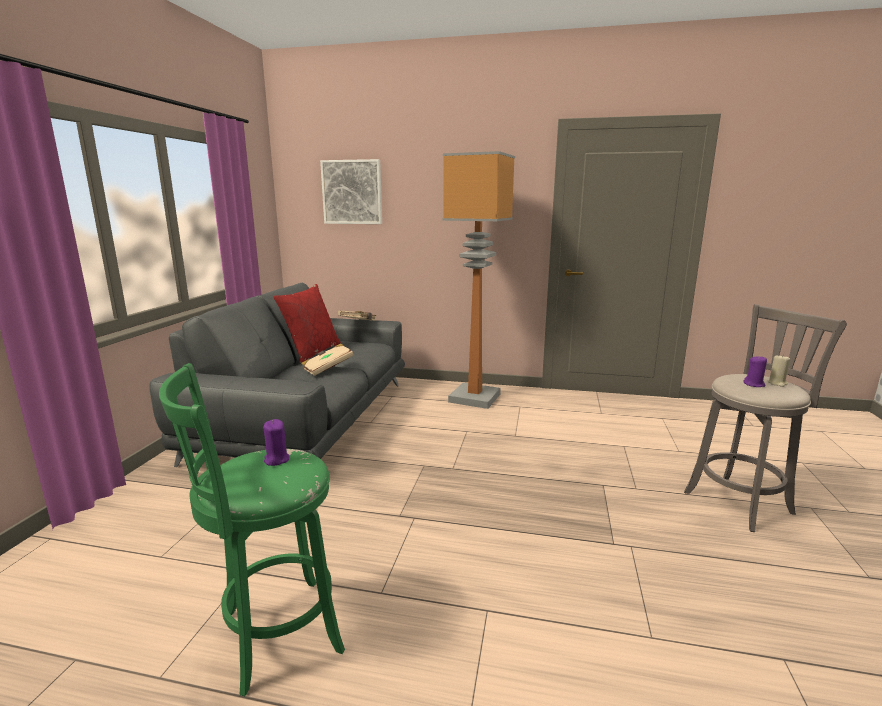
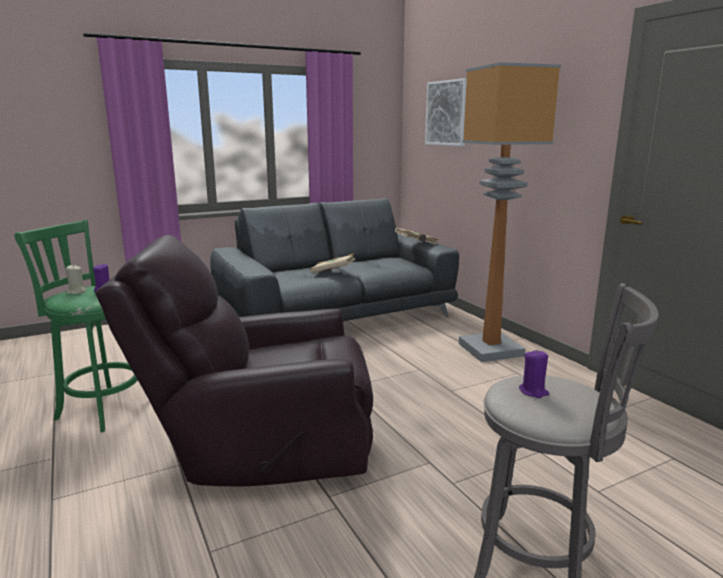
camera: 50 degrees right, 0 degrees up
red pillow [273,284,341,363] -> none
beige candle [767,356,790,387] -> beige candle moved to [66,265,87,294]
none -> brown armchair [95,235,373,486]

